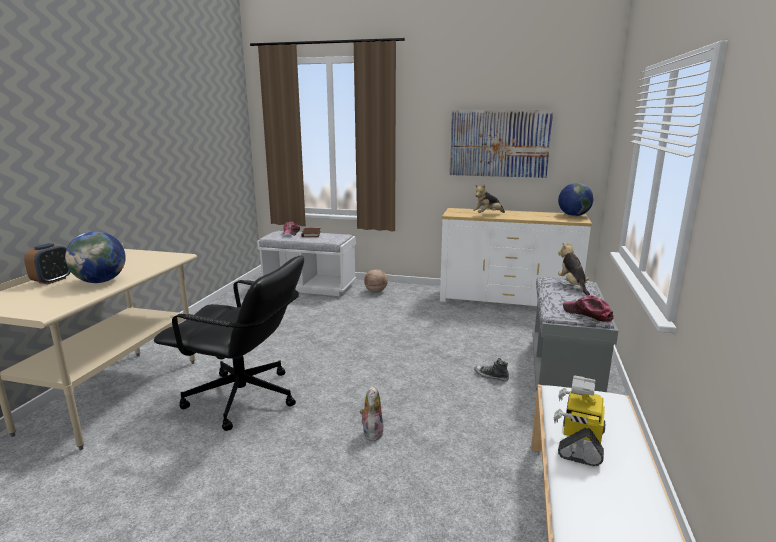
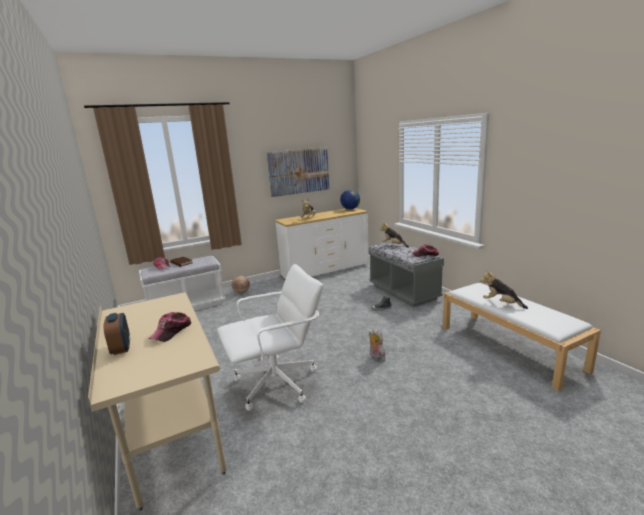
camera: 40 degrees left, 0 degrees up
globe [65,231,126,283] -> cap [149,312,192,342]
black office chair [154,256,304,431] -> white office chair [217,264,323,411]
toy robot [554,375,605,466] -> plush toy [480,269,528,309]

